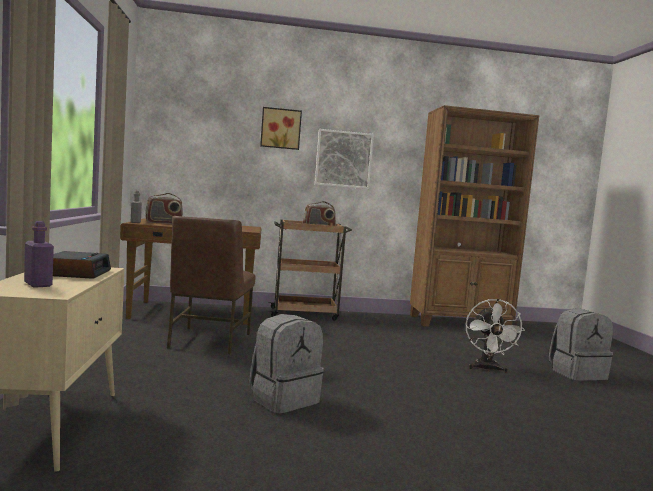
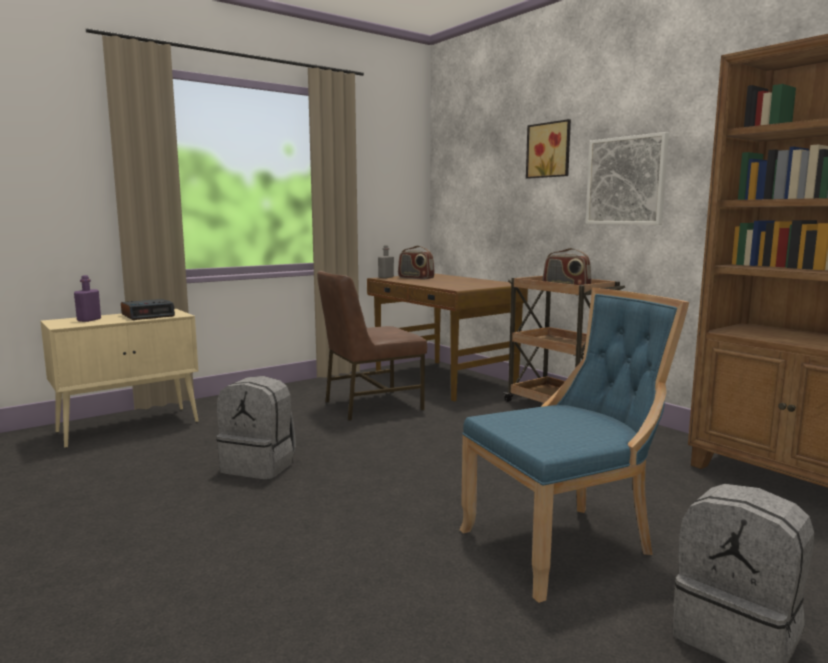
camera: 60 degrees right, 5 degrees up
white fan [466,299,525,373] -> blue chair [459,288,689,603]

